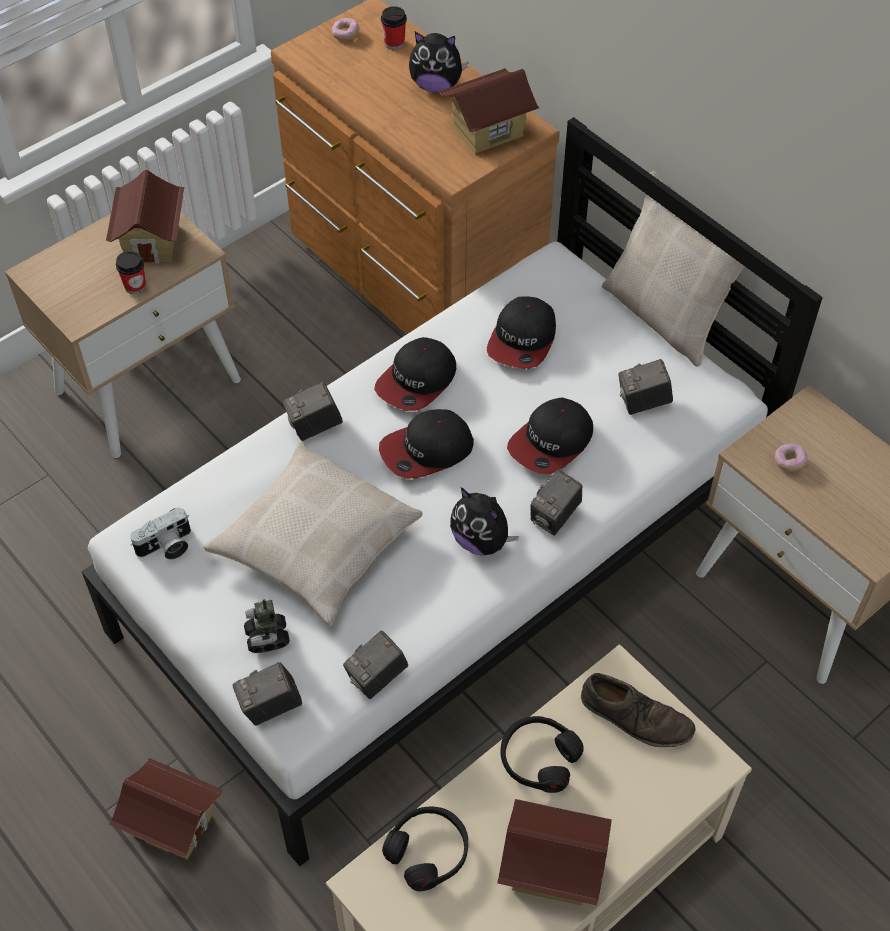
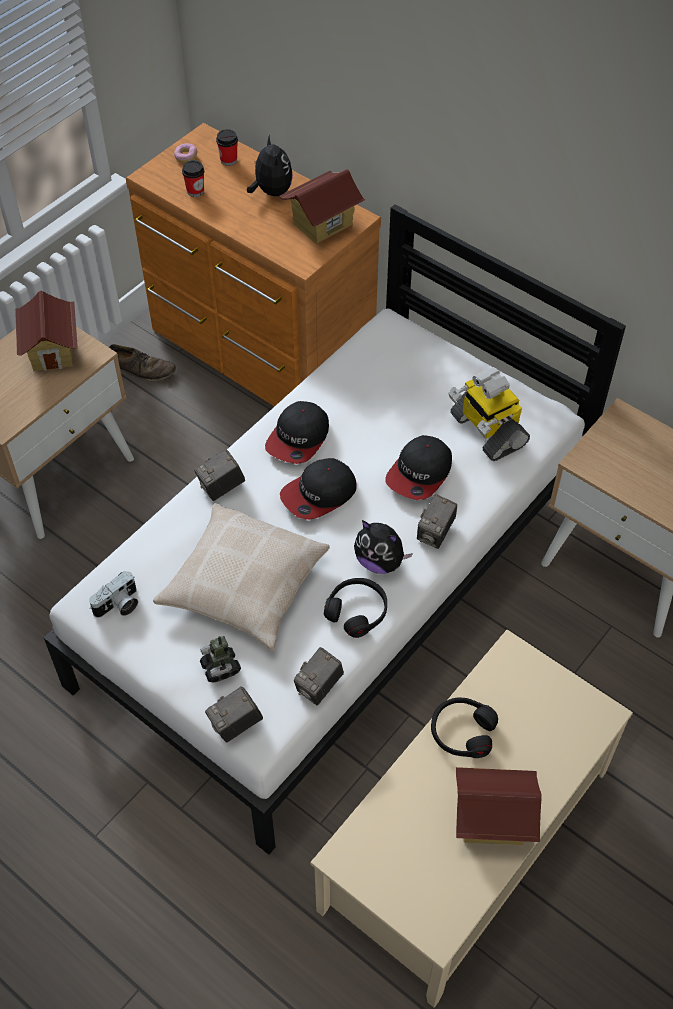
camera: 10 degrees left, 0 degrees up
toy house [109,758,223,860] -> none
cup [116,251,146,294] -> cup moved to [182,160,204,197]
black headphones [382,807,468,891] -> black headphones moved to [324,578,387,638]
plush toy [409,32,469,92] -> plush toy turned 105 degrees counterclockwise [247,134,293,196]
cap [487,297,556,369] -> none
brown shoe [581,673,695,747] -> brown shoe moved to [109,344,176,382]
beige pillow [602,171,757,367] -> none
camera [619,359,673,415] -> toy robot [448,367,530,461]
donut [775,443,808,472] -> none

